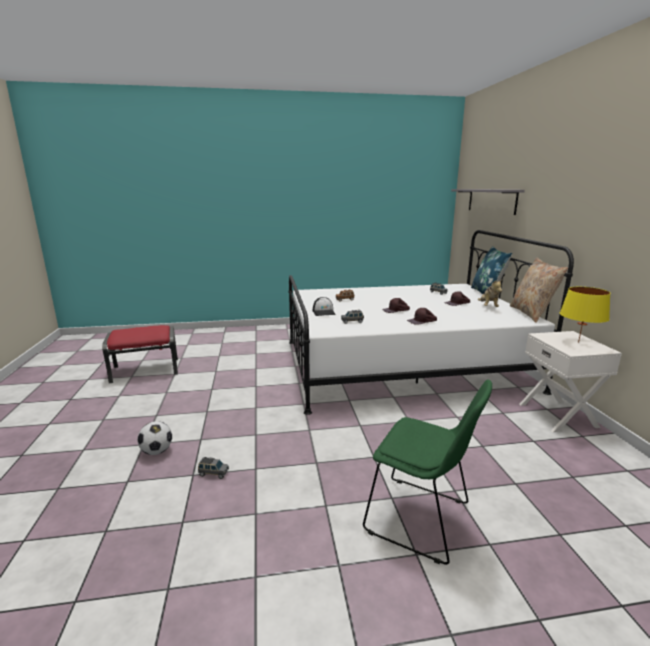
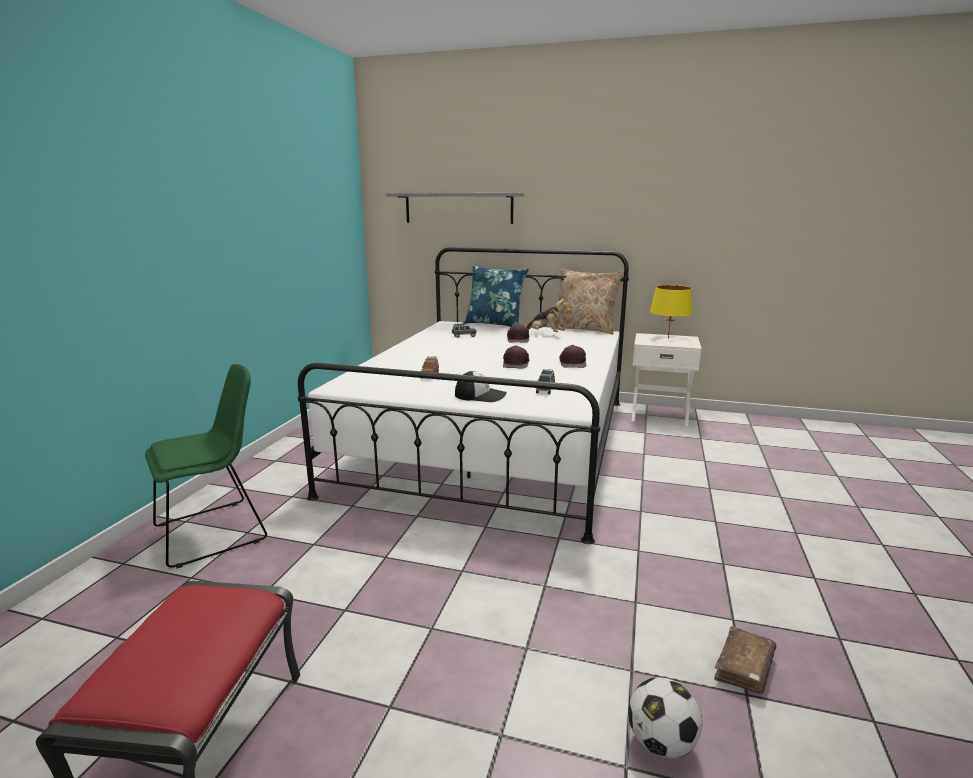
camera: 65 degrees left, 0 degrees up
grey toy car [198,457,229,479] -> brown book [714,626,776,694]
green chair [363,380,492,565] -> green chair moved to [145,364,267,569]

